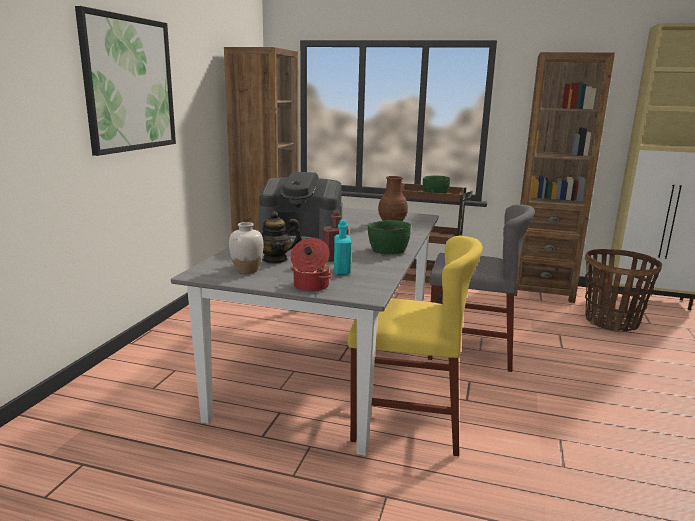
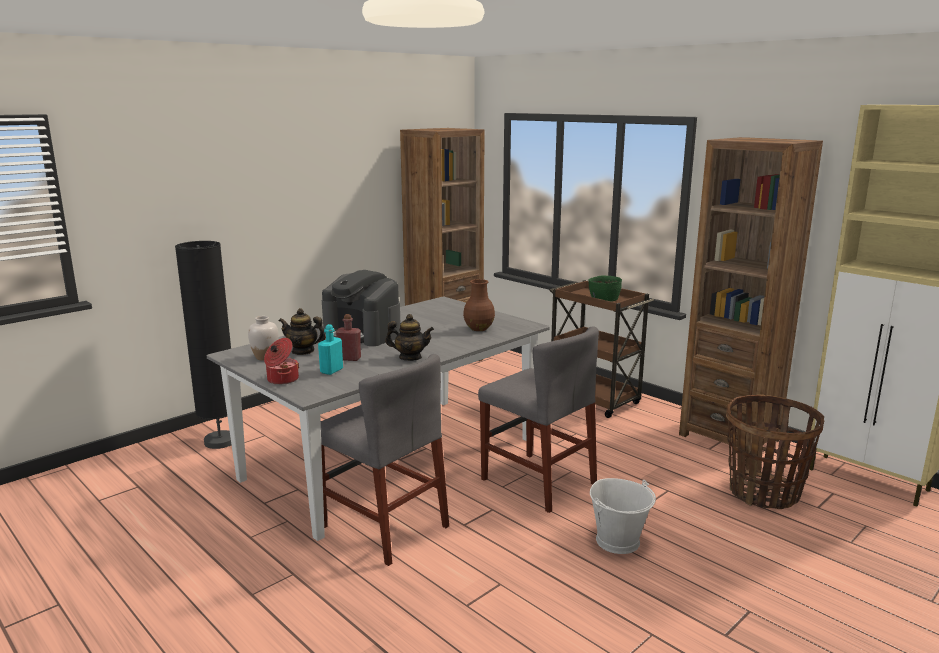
camera: 30 degrees right, 0 degrees up
picture [75,6,176,156] -> none
yellow chair [348,236,483,456] -> grey chair [321,354,449,566]
green bowl [368,220,411,255] -> teapot [385,314,434,361]
none -> black floor lamp [175,241,231,449]
none -> white bucket [590,478,656,554]

